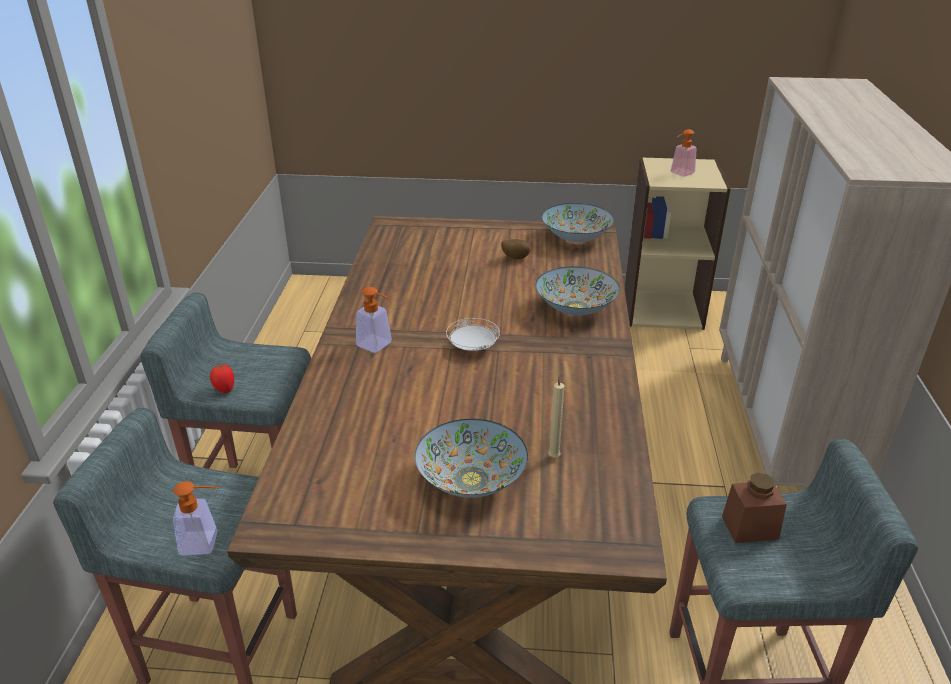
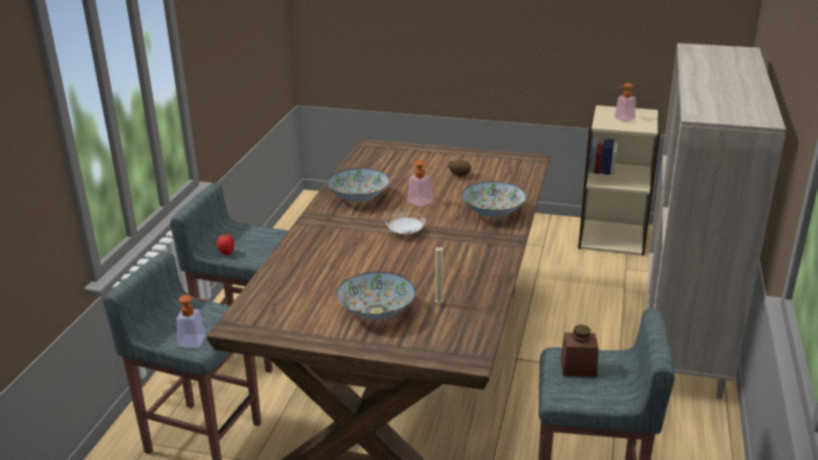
camera: 10 degrees right, 5 degrees down
soap dispenser [356,287,392,353] -> soap dispenser moved to [408,160,434,207]
bowl [542,203,614,242] -> bowl moved to [327,168,389,202]

